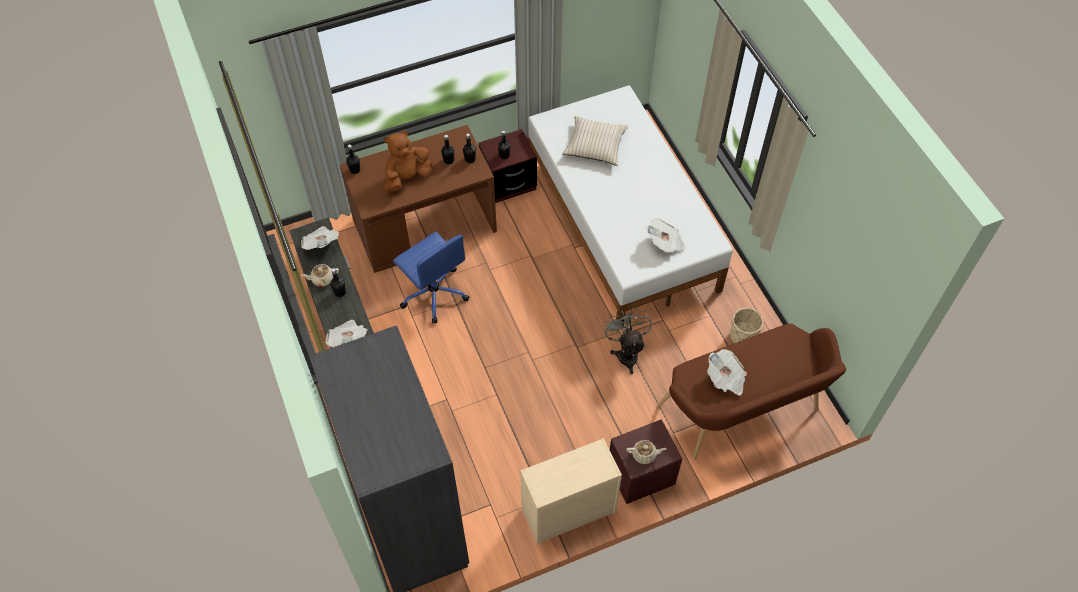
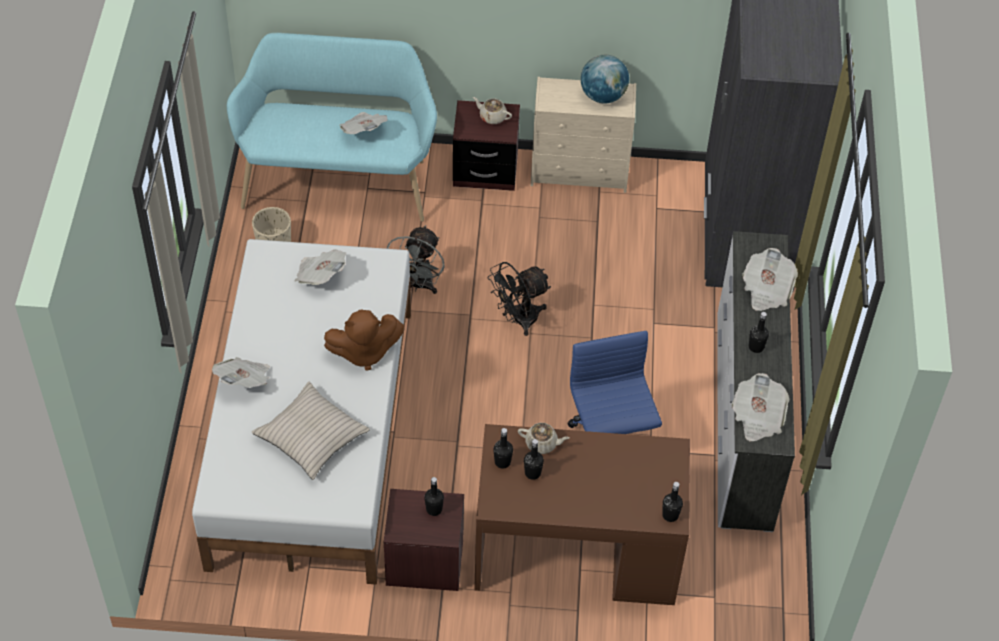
camera: 155 degrees left, 5 degrees down
beige teapot [301,264,339,287] -> beige teapot moved to [518,423,569,454]
brown plush toy [384,130,433,191] -> brown plush toy moved to [324,310,404,371]
brown bench [657,323,846,460] -> turquoise bench [227,33,437,222]
none -> newspaper [212,357,270,388]
none -> black fan [488,262,551,336]
none -> globe [581,55,629,103]

